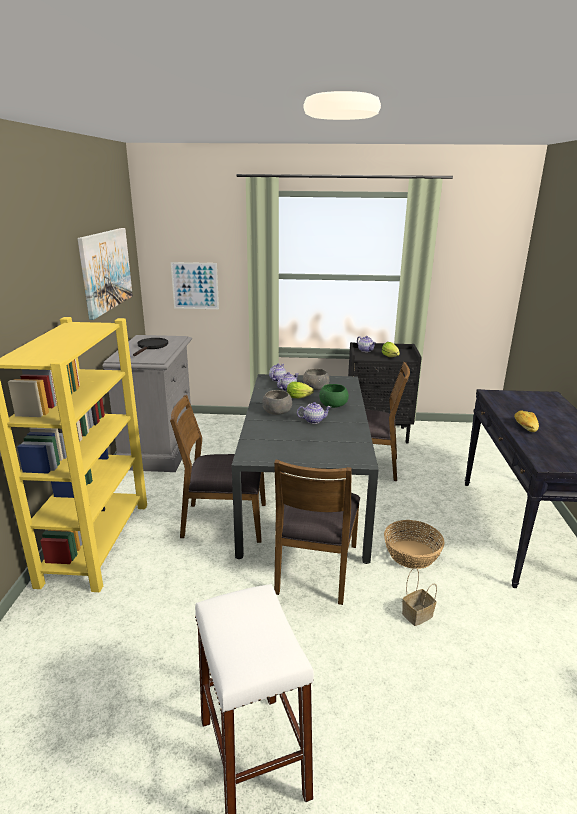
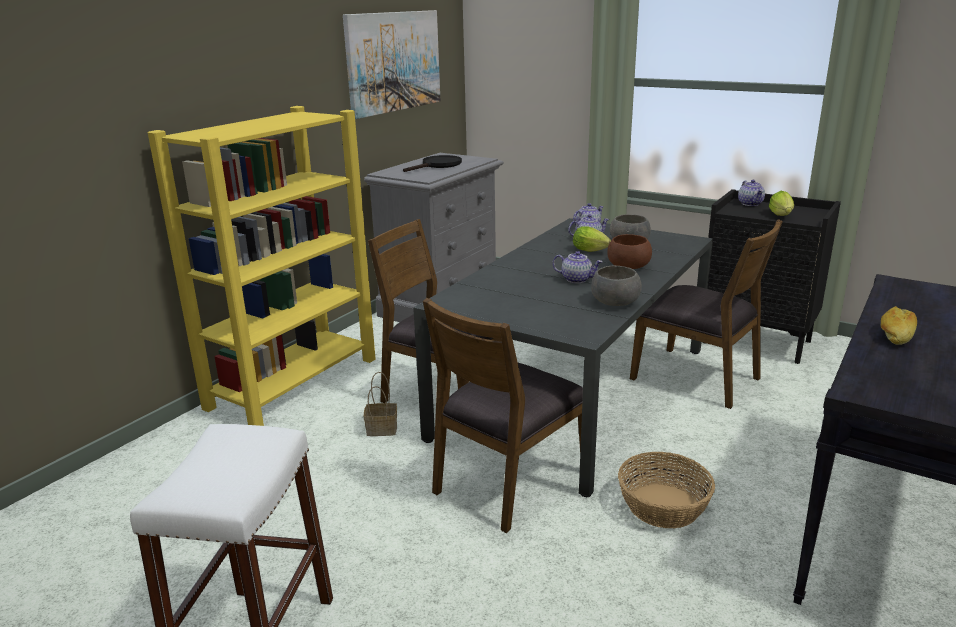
camera: 30 degrees right, 0 degrees up
picture [171,262,219,309] -> none
grey bowl [262,390,292,415] -> grey bowl moved to [591,266,642,306]
green bowl [319,384,349,408] -> brown bowl [607,234,652,269]
basket [402,568,437,626] -> basket moved to [364,372,397,436]

